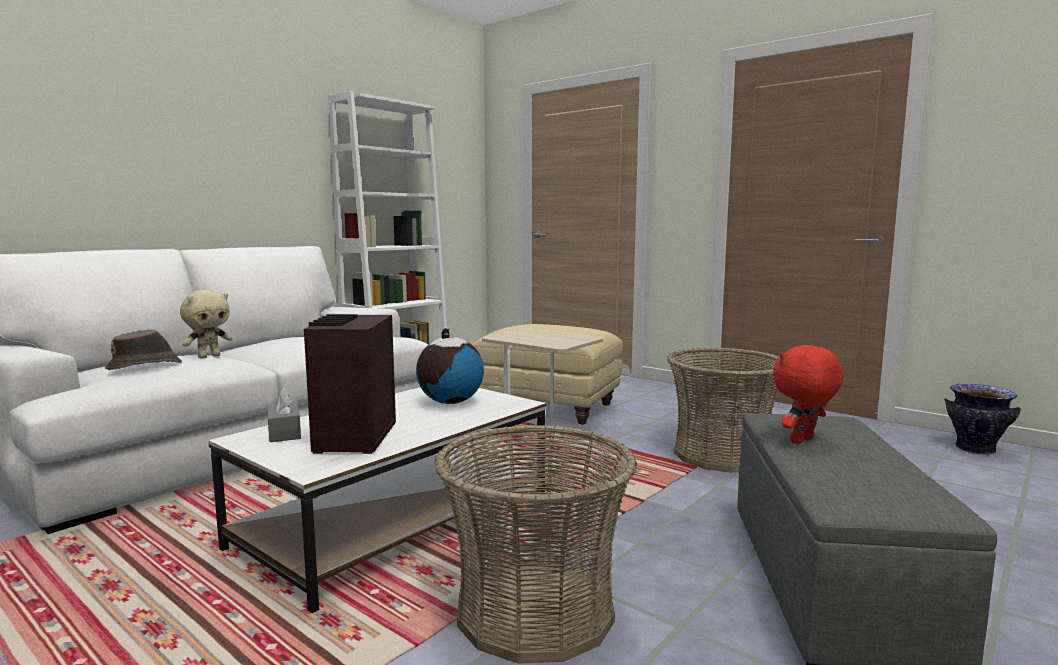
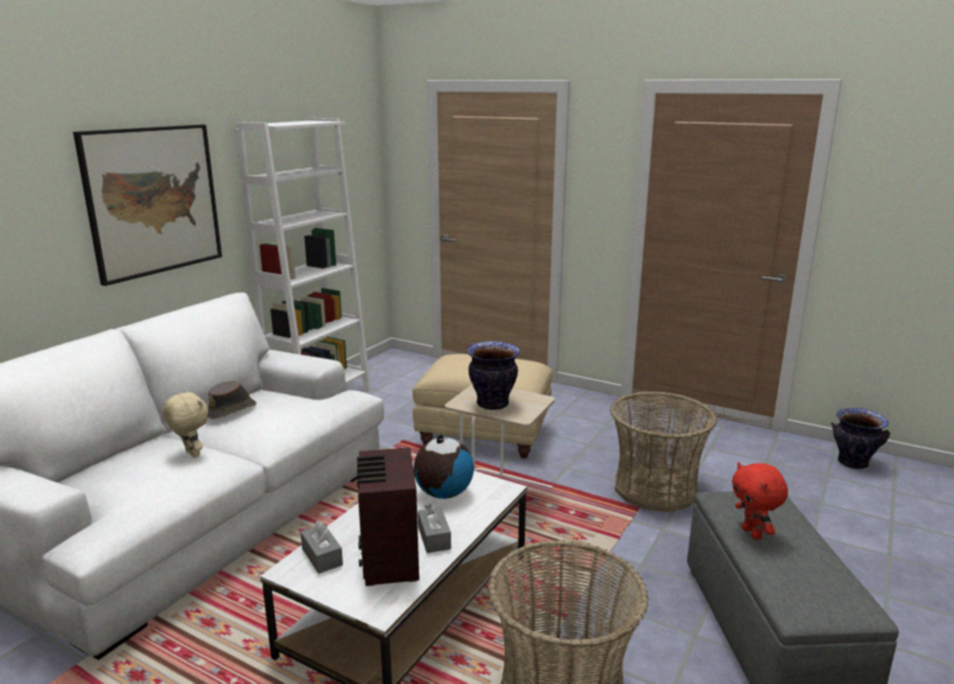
camera: 10 degrees left, 10 degrees up
brown hat [105,329,182,370] -> brown hat moved to [207,381,257,419]
beige plush toy [180,290,232,359] -> beige plush toy turned 75 degrees counterclockwise [163,390,208,458]
red plush toy [773,345,844,444] -> red plush toy turned 60 degrees counterclockwise [732,462,788,540]
none -> picture [73,125,222,286]
none -> grey tissue box [418,504,451,553]
none -> vase [467,341,520,410]

